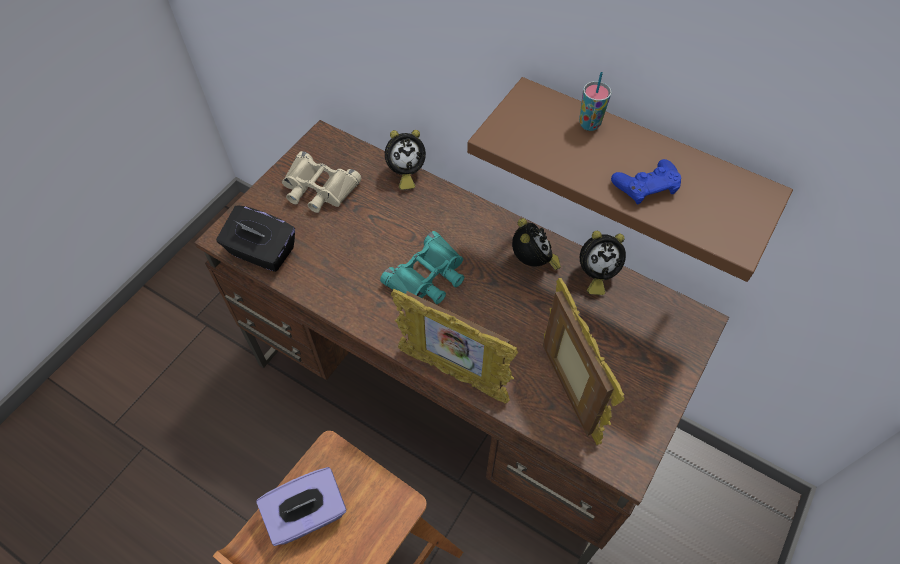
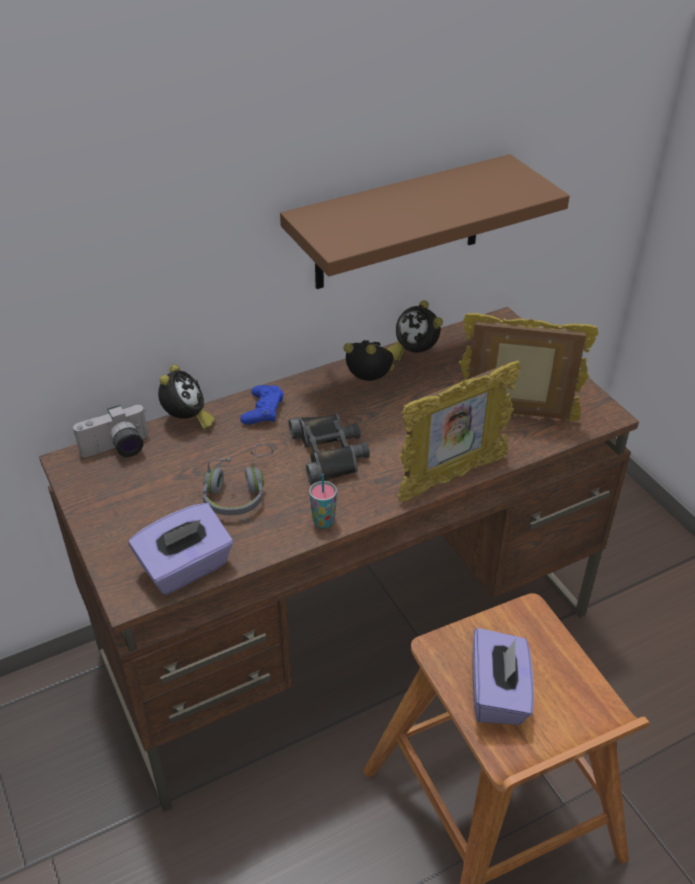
camera: 60 degrees left, 15 degrees down
black tissue box [216,205,295,272] -> purple tissue box [129,503,233,595]
beige binoculars [282,151,362,213] -> none
turquoise binoculars [380,231,464,304] -> black binoculars [289,414,370,485]
cup [579,72,612,131] -> cup moved to [309,474,337,528]
alarm clock [580,231,626,295] -> alarm clock turned 120 degrees clockwise [387,300,443,362]
blue game controller [611,159,681,205] -> blue game controller moved to [240,385,284,424]
none -> camera [73,405,148,457]
none -> grey headphones [203,444,273,515]

